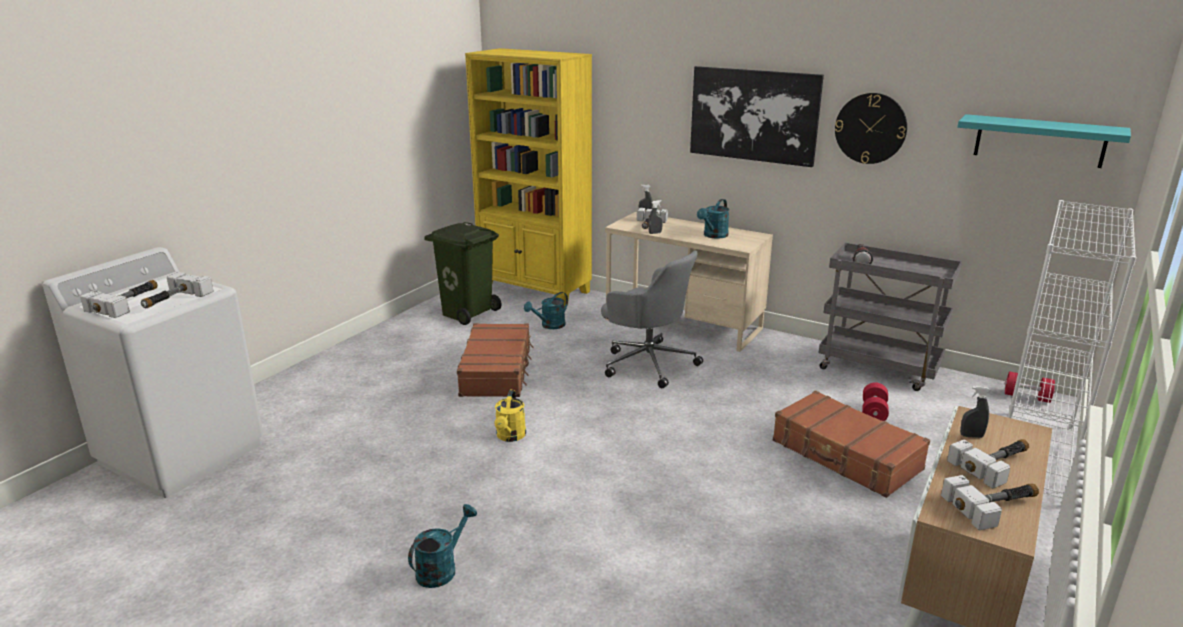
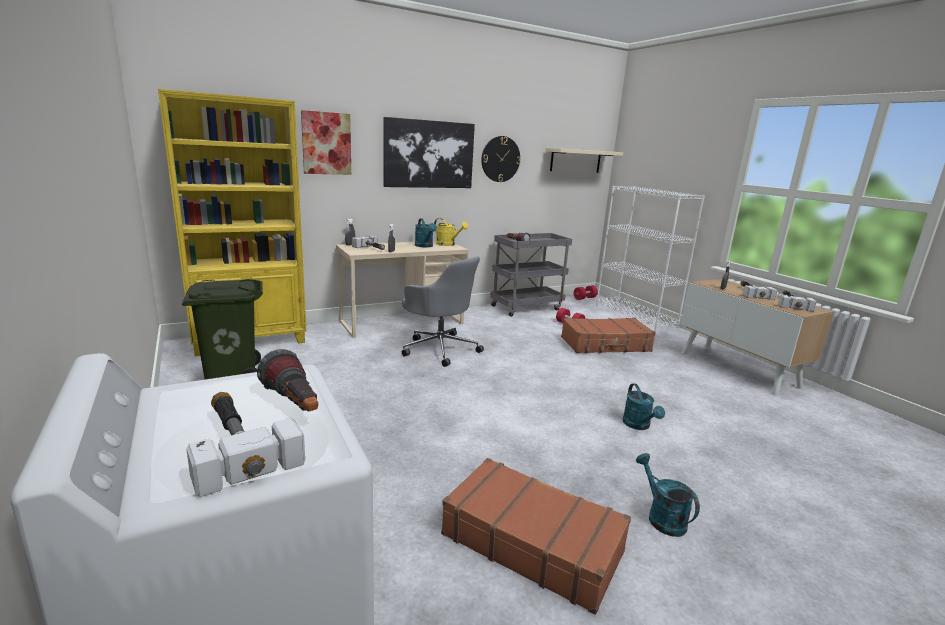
camera: 60 degrees left, 5 degrees down
hammer [141,272,213,308] -> flashlight [257,349,318,411]
brown suitcase [457,323,534,397] -> brown suitcase moved to [441,458,631,615]
yellow watering can [494,390,526,442] -> yellow watering can moved to [434,218,468,246]
turquoise watering can [524,292,568,329] -> turquoise watering can moved to [623,384,665,430]
grey office chair [601,250,703,388] -> grey office chair turned 60 degrees clockwise [402,256,484,367]
turquoise shelf [957,114,1131,168] -> beige shelf [545,148,623,173]
none -> picture [301,110,351,175]

